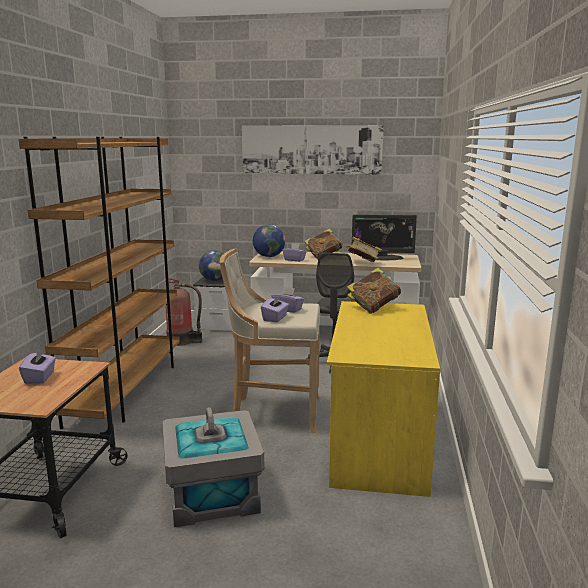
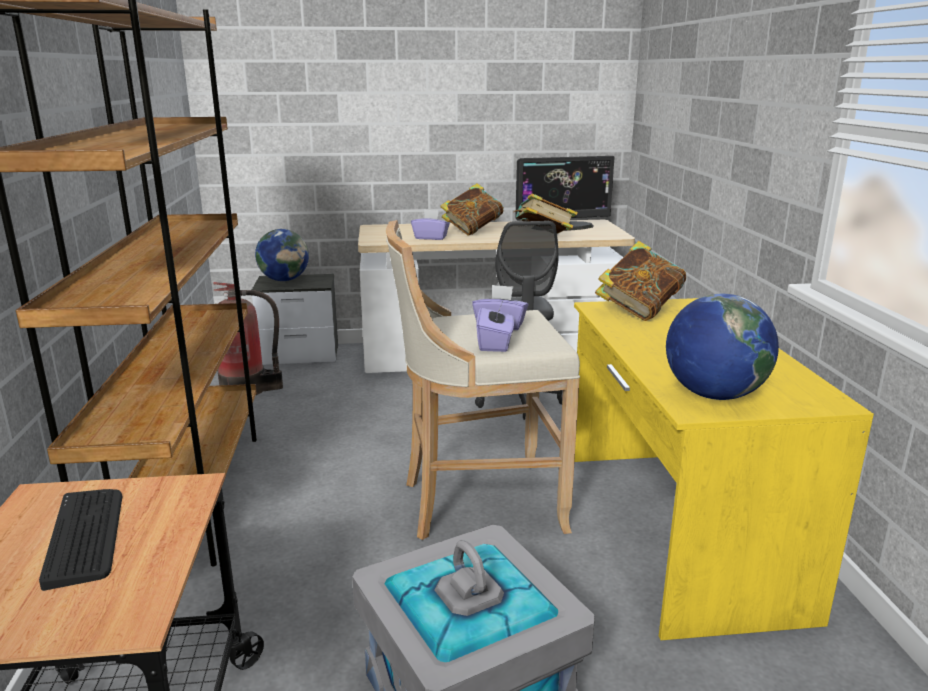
camera: 15 degrees left, 5 degrees up
purple tissue box [19,348,56,384] -> keyboard [39,489,123,591]
picture [242,125,384,175] -> none
globe [253,224,285,257] -> globe moved to [666,294,779,400]

